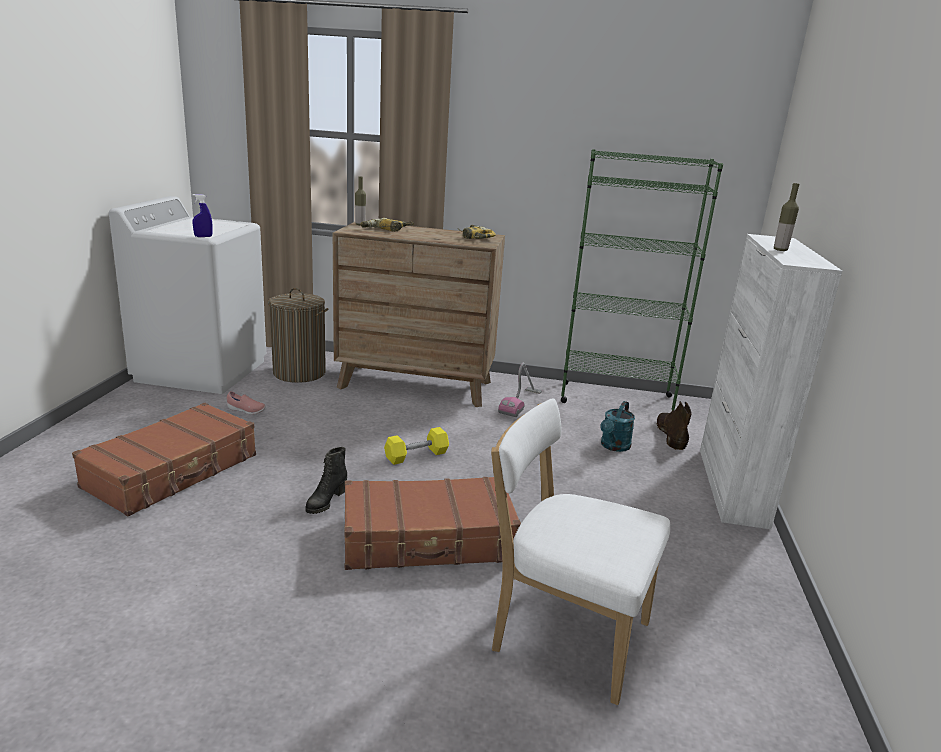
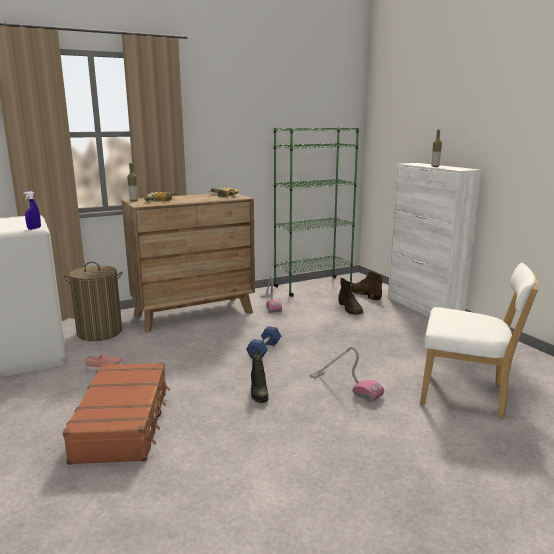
camera: 35 degrees left, 5 degrees down
brown suitcase [344,477,521,570] -> vacuum cleaner [310,346,384,402]
yellow dumbbell [384,427,449,465] -> blue dumbbell [246,326,281,358]
white chair [491,398,670,705] -> white chair turned 150 degrees counterclockwise [420,263,538,418]
turquoise watering can [600,401,635,452] -> brown boot [338,278,363,315]

